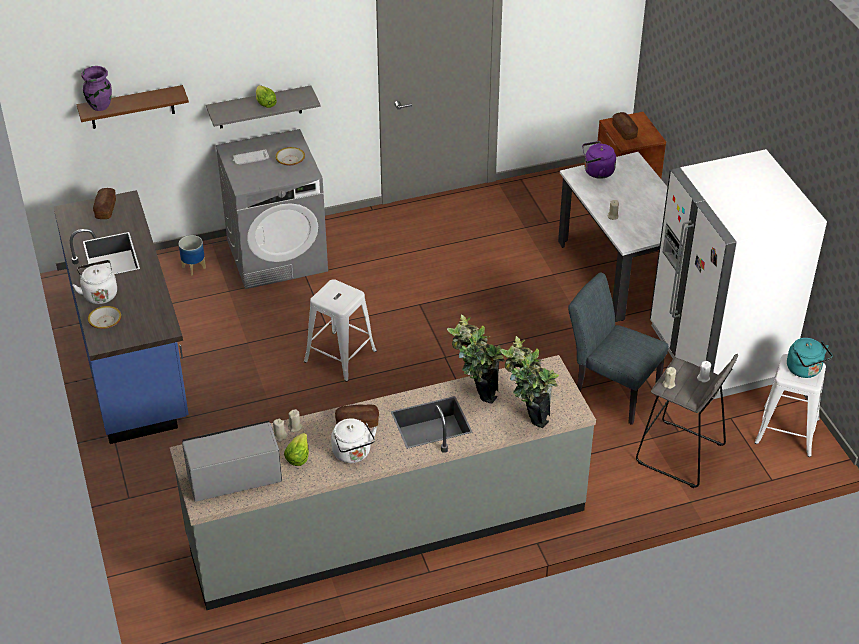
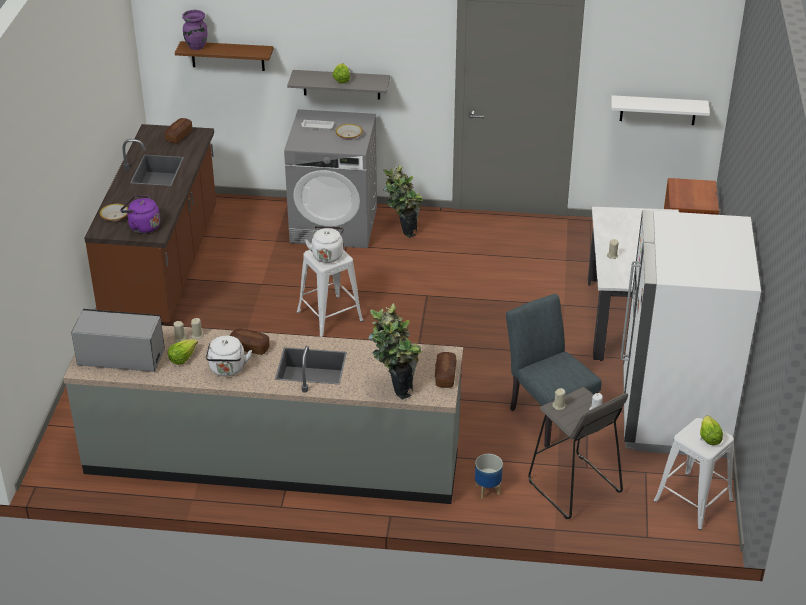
camera: 25 degrees right, 5 degrees down
blue counter [54,190,189,444] -> brown counter [84,124,216,325]
white kettle [72,260,117,304] -> white kettle moved to [305,226,344,263]
planter [179,235,206,275] -> planter moved to [475,454,503,499]
potted plant [447,314,505,404] -> potted plant moved to [383,165,423,238]
purple kettle [582,141,616,179] -> purple kettle moved to [120,195,160,233]
bread [612,112,638,140] -> bread moved to [435,352,456,388]
turquoise kettle [787,338,833,378] -> lettuce [700,415,723,445]
none -> white shelf [611,95,710,125]

